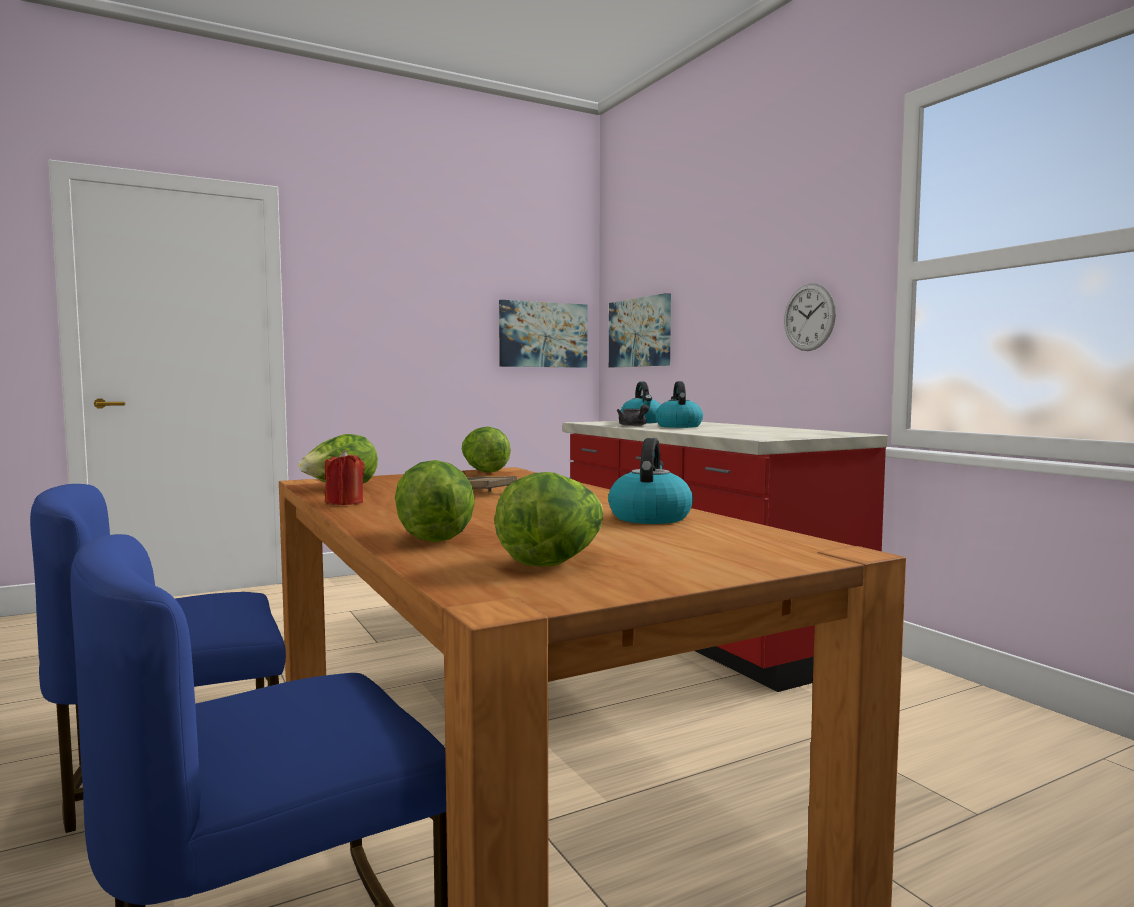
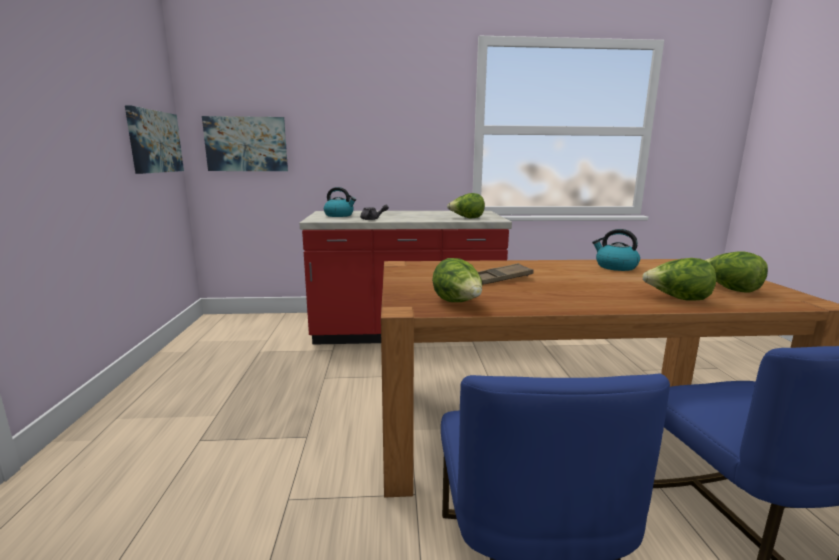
camera: 65 degrees left, 10 degrees up
red candle [325,450,365,505] -> none
lettuce [462,426,511,473] -> lettuce moved to [447,193,485,219]
kettle [655,381,703,428] -> none
wall clock [784,284,836,351] -> none

